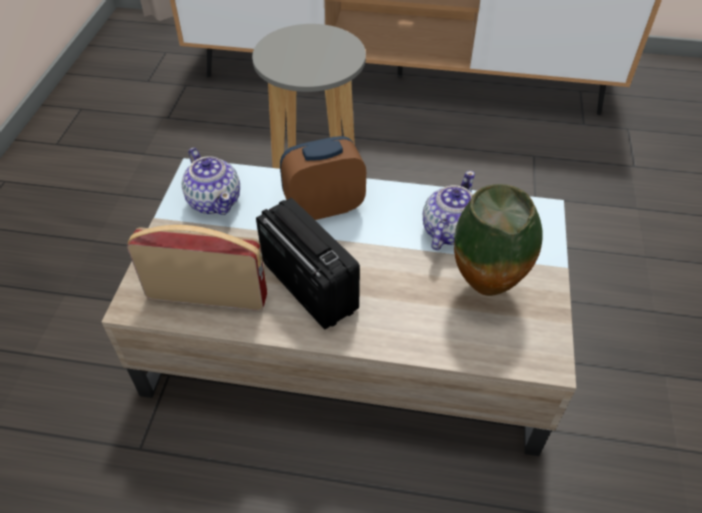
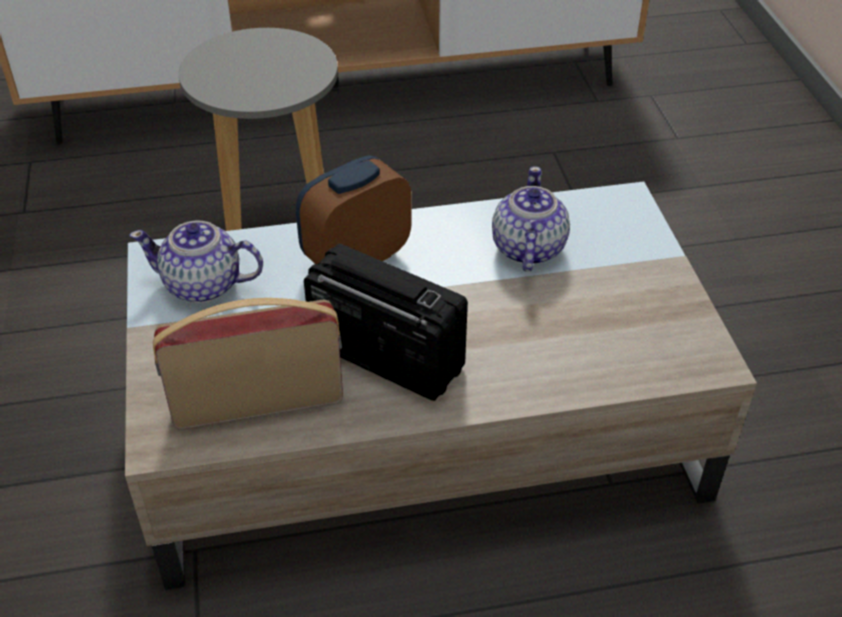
camera: 20 degrees left, 5 degrees down
teapot [182,148,240,215] -> teapot turned 150 degrees clockwise [129,221,263,303]
vase [454,184,543,296] -> none

